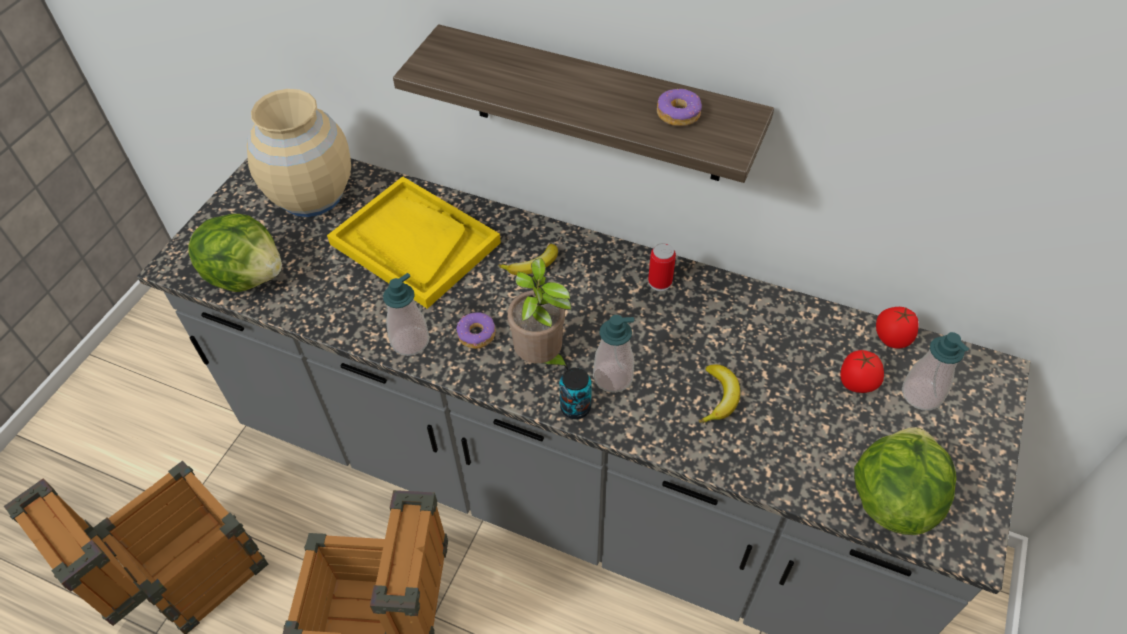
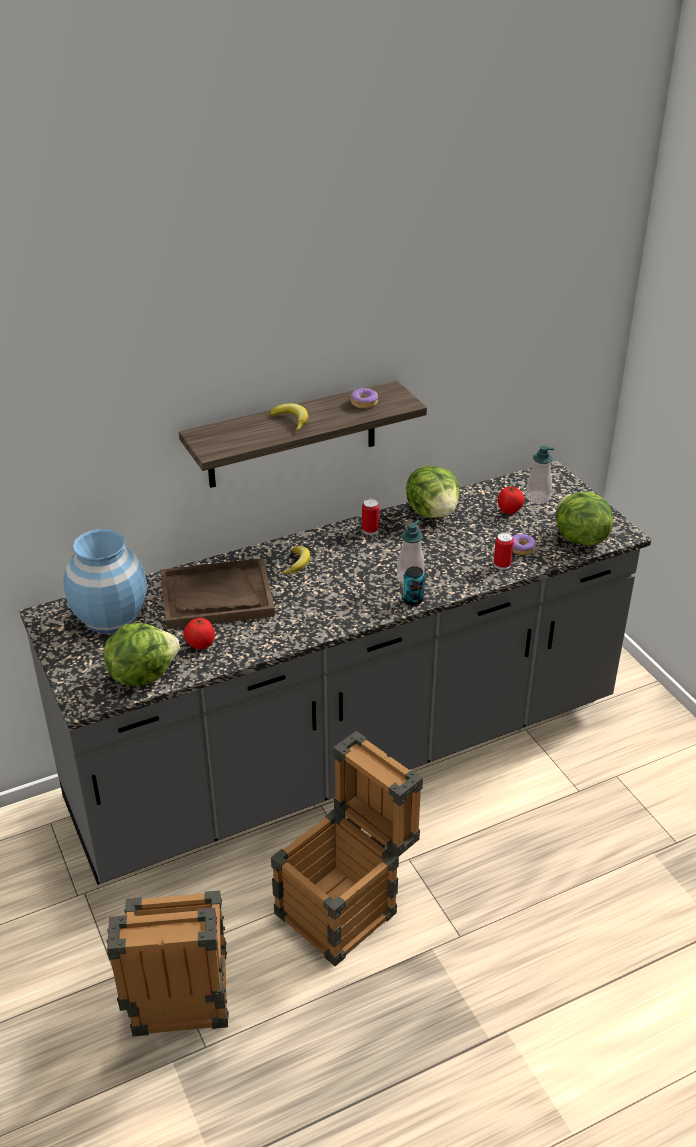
camera: 50 degrees left, 15 degrees down
beige vase [247,89,351,217] -> blue vase [63,529,147,634]
yellow tray [327,176,501,309] -> brown tray [160,558,275,629]
soap dispenser [383,273,429,356] -> none
donut [456,312,496,349] -> donut moved to [512,534,536,555]
potted plant [507,258,571,370] -> none
banana [699,364,740,423] -> banana moved to [270,403,308,432]
tomato [876,307,919,349] -> tomato moved to [183,618,215,649]
none -> lettuce [406,466,460,518]
none -> can [494,532,514,570]

